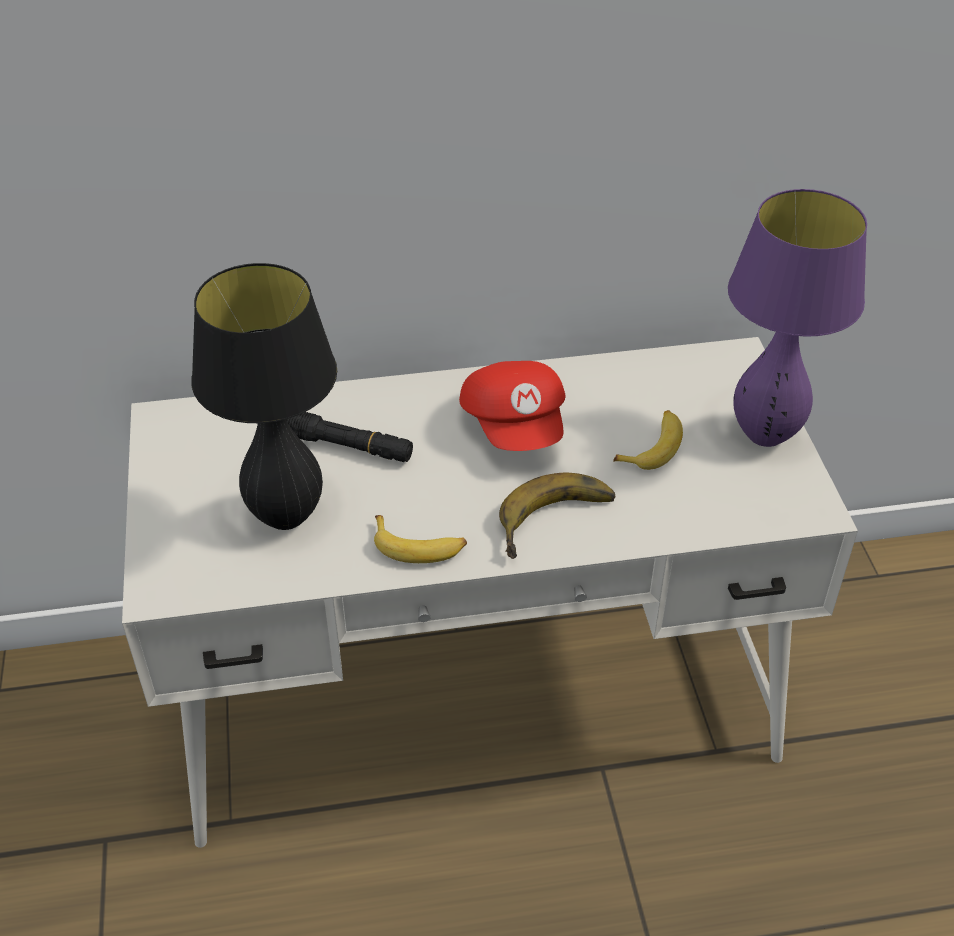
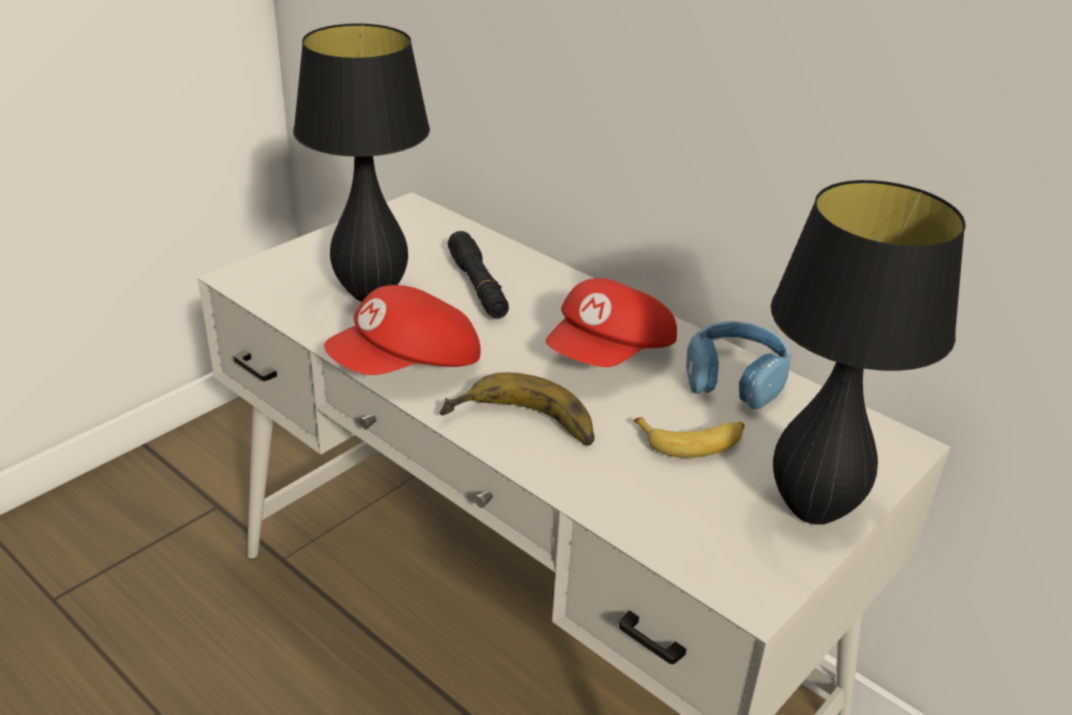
camera: 50 degrees right, 10 degrees down
banana [374,515,467,563] -> red cap [324,285,480,375]
purple table lamp [728,189,867,447] -> black table lamp [771,180,965,525]
none -> blue headphones [686,321,791,409]

